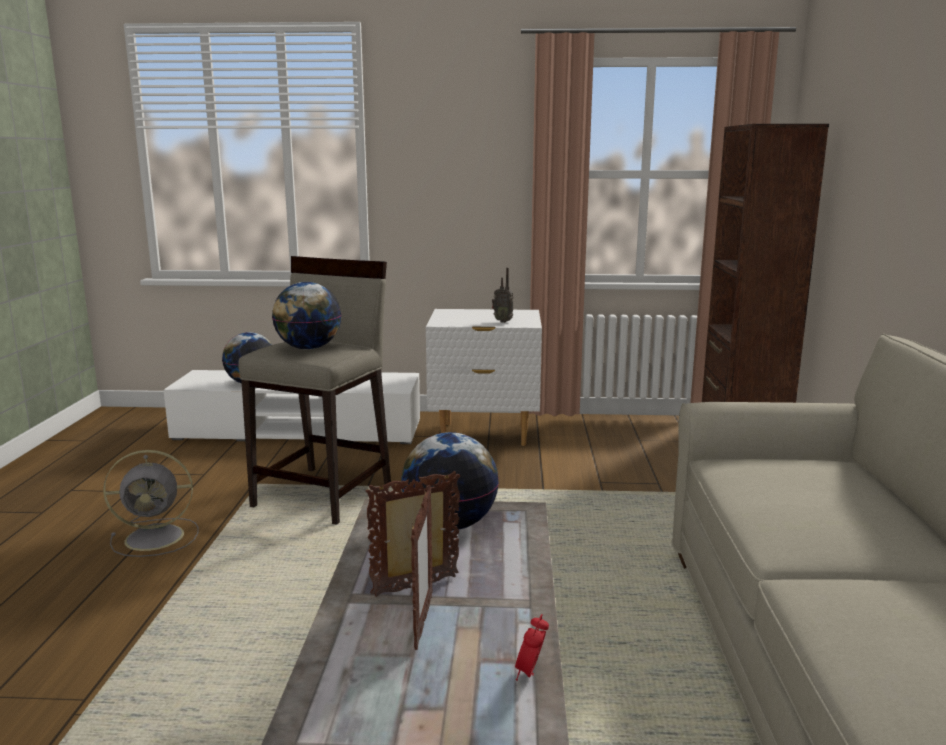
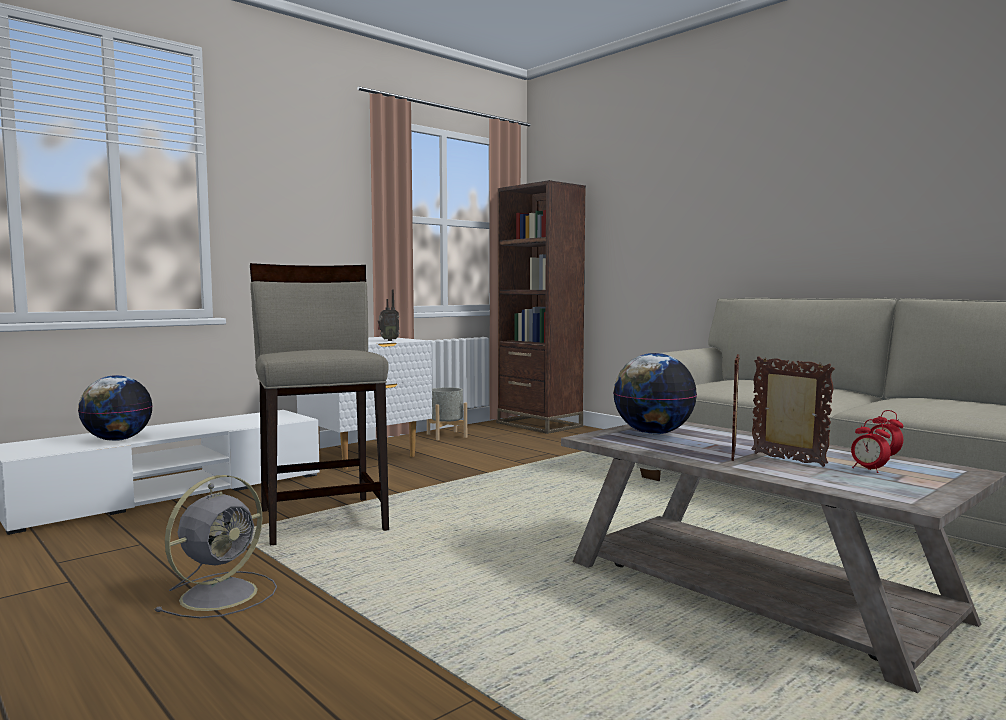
camera: 45 degrees left, 10 degrees down
globe [272,282,341,350] -> none
none -> grey planter [427,387,467,440]
none -> alarm clock [851,419,891,473]

